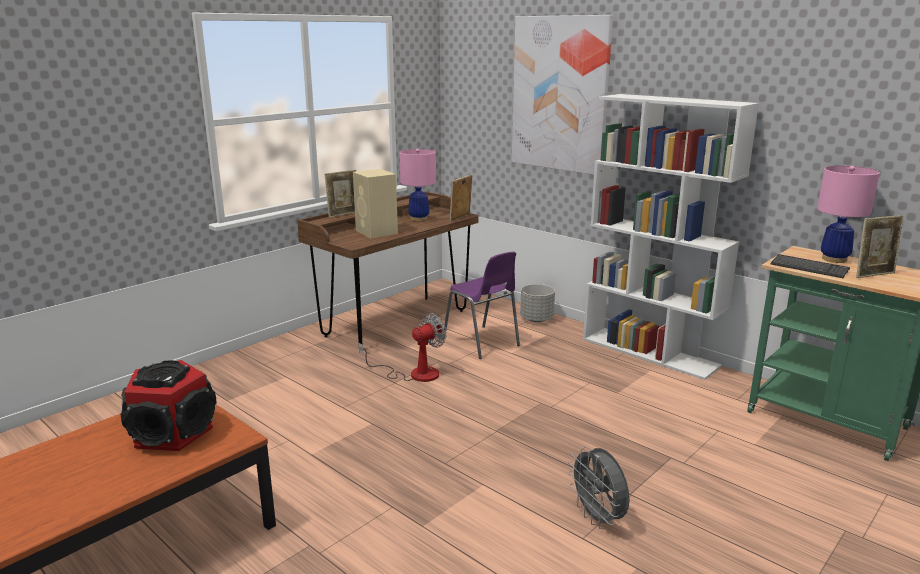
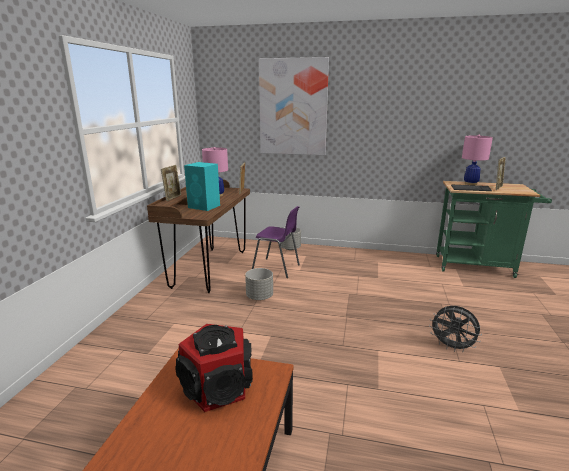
camera: 30 degrees left, 0 degrees up
beige speaker [353,169,398,238] -> turquoise speaker [184,162,220,211]
fan [359,313,446,382] -> grey planter [245,268,273,300]
white bookcase [583,94,759,380] -> none

